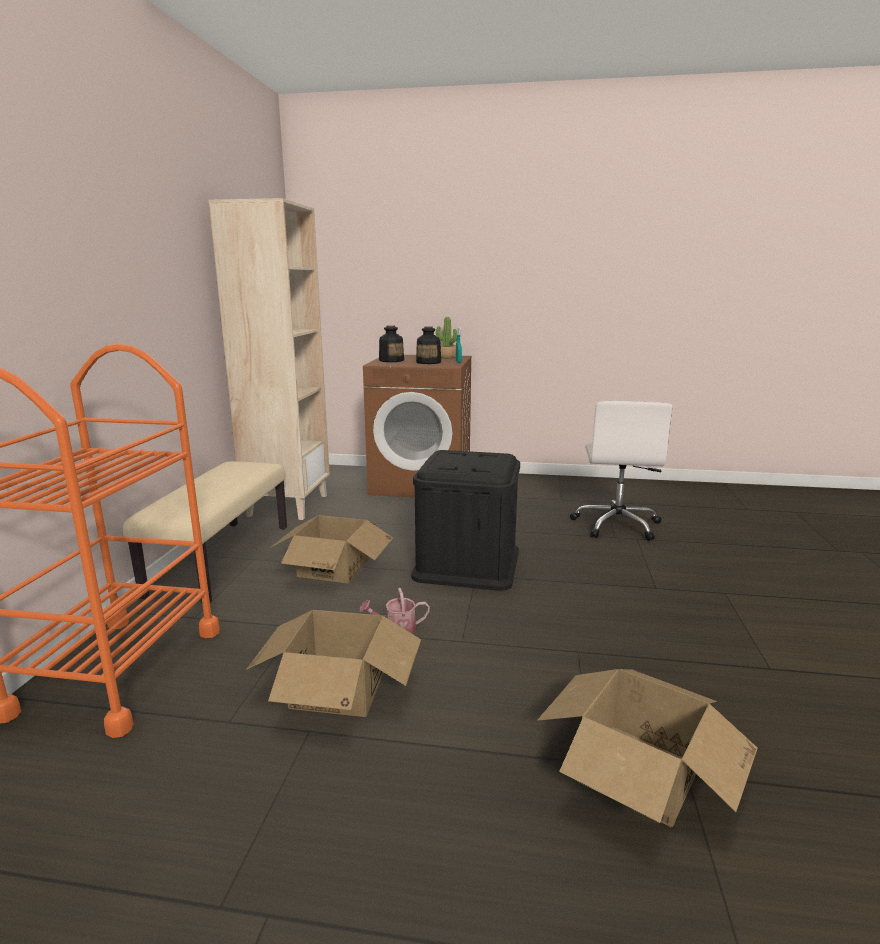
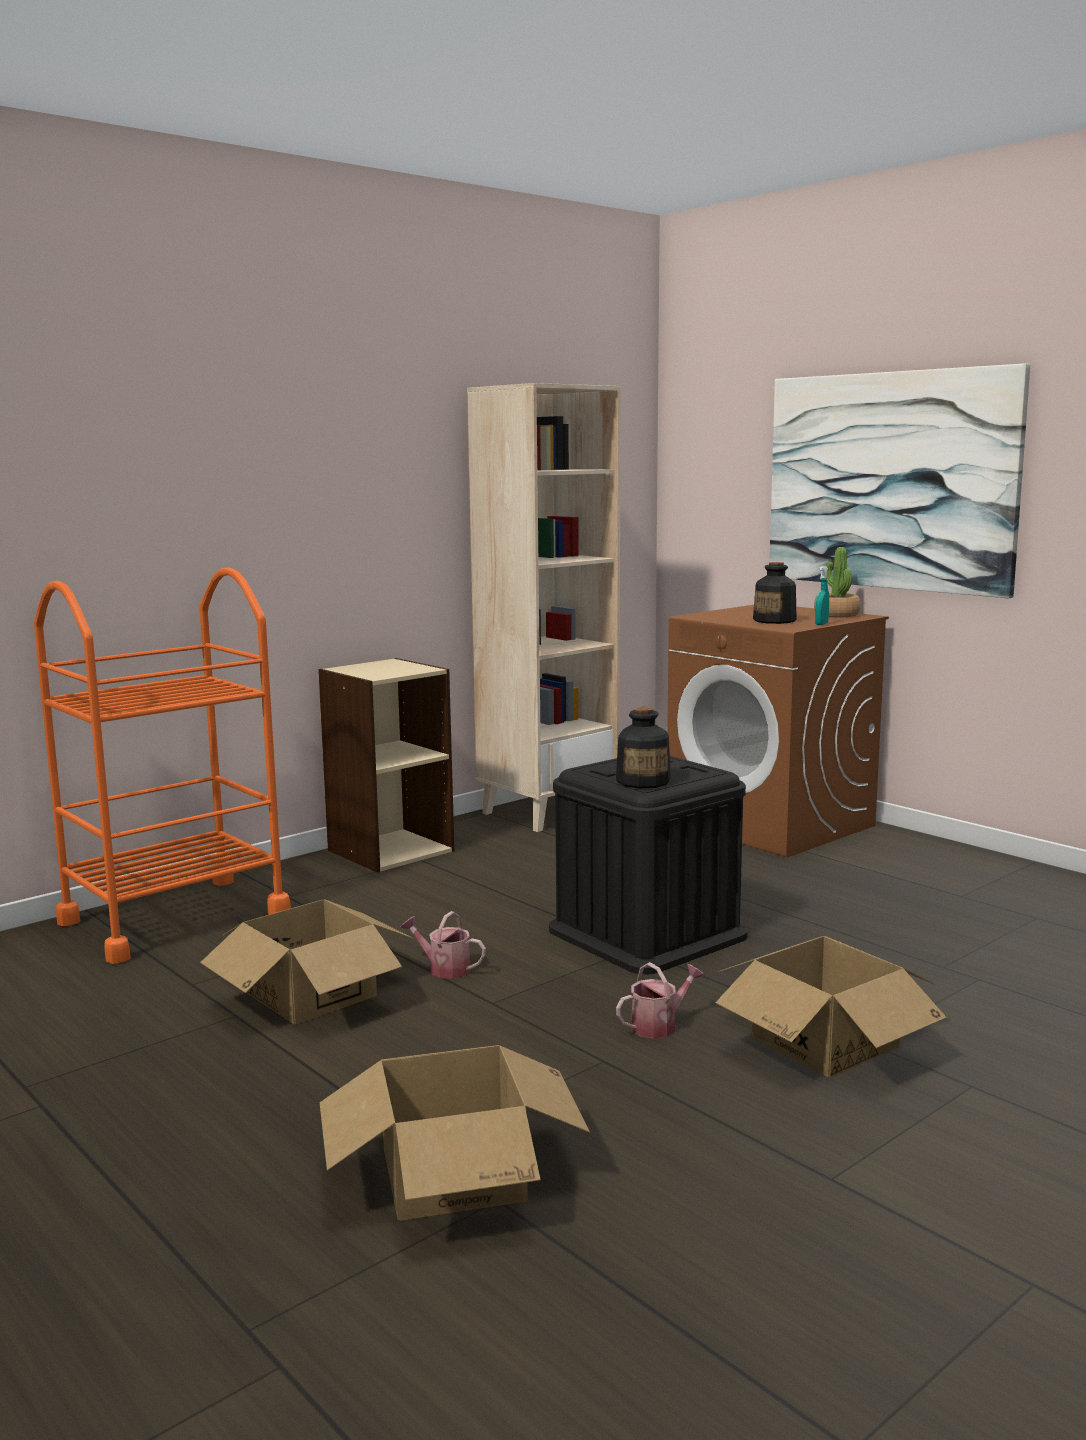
camera: 40 degrees right, 5 degrees down
beige bench [122,461,287,603] -> beige bookcase [318,658,454,873]
cardboard box [270,515,393,584] -> cardboard box moved to [715,936,947,1077]
bottle [379,325,404,362] -> bottle moved to [616,707,671,788]
white office chair [570,401,673,541] -> none
none -> watering can [616,962,705,1039]
none -> picture [769,363,1030,598]

